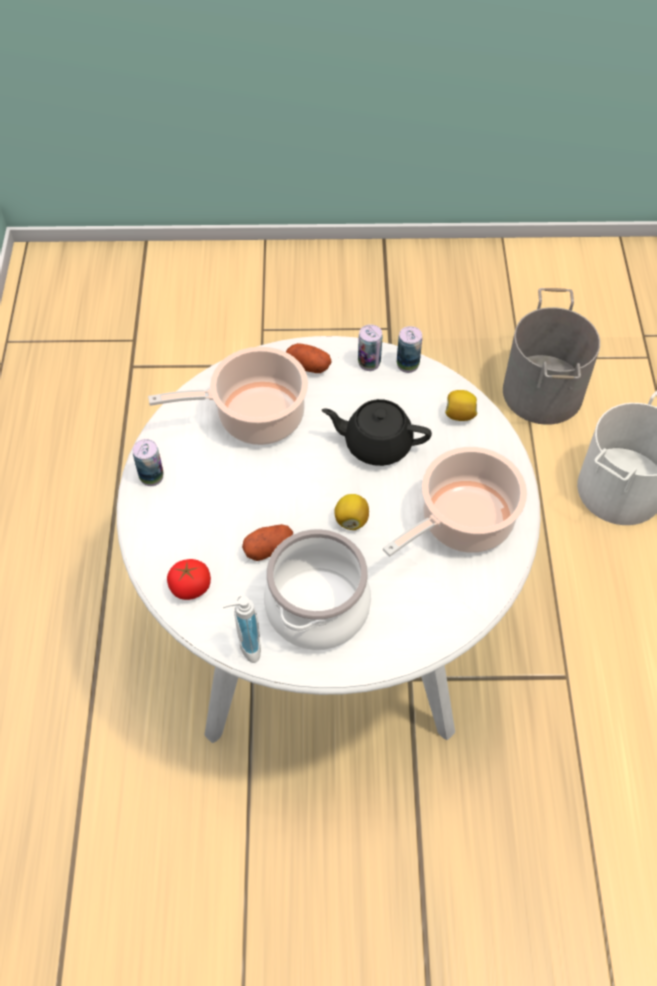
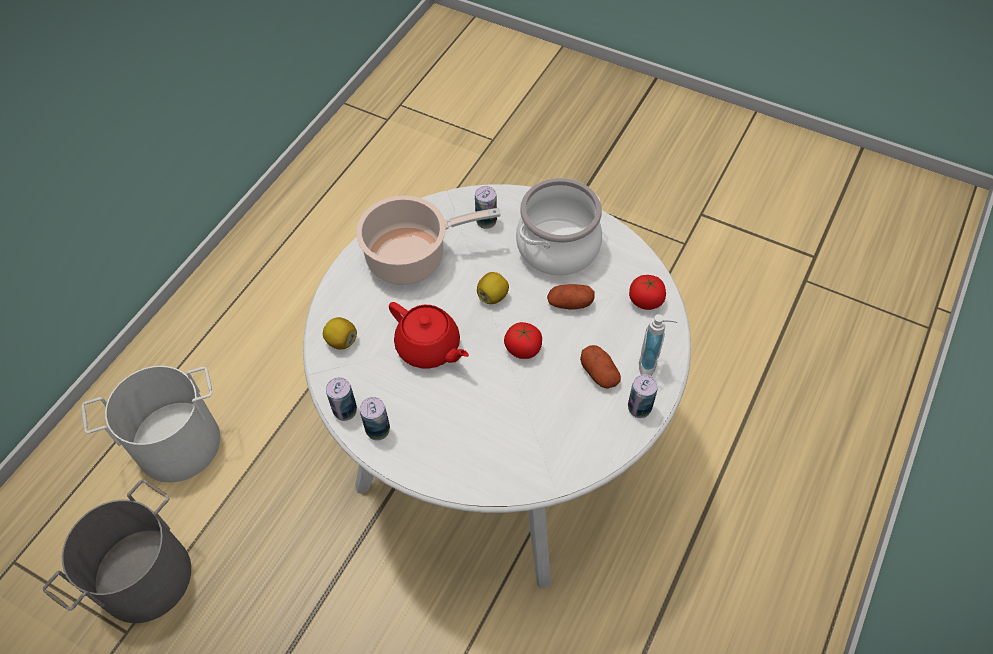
camera: 150 degrees left, 0 degrees up
cooking pot [148,347,308,445] -> none
soap dispenser [223,596,261,663] -> soap dispenser moved to [639,314,678,376]
potato [286,343,331,373] -> potato moved to [580,345,621,389]
black teapot [322,399,432,466] -> red teapot [389,302,469,369]
none -> can [475,186,497,229]
none -> tomato [504,322,542,359]

